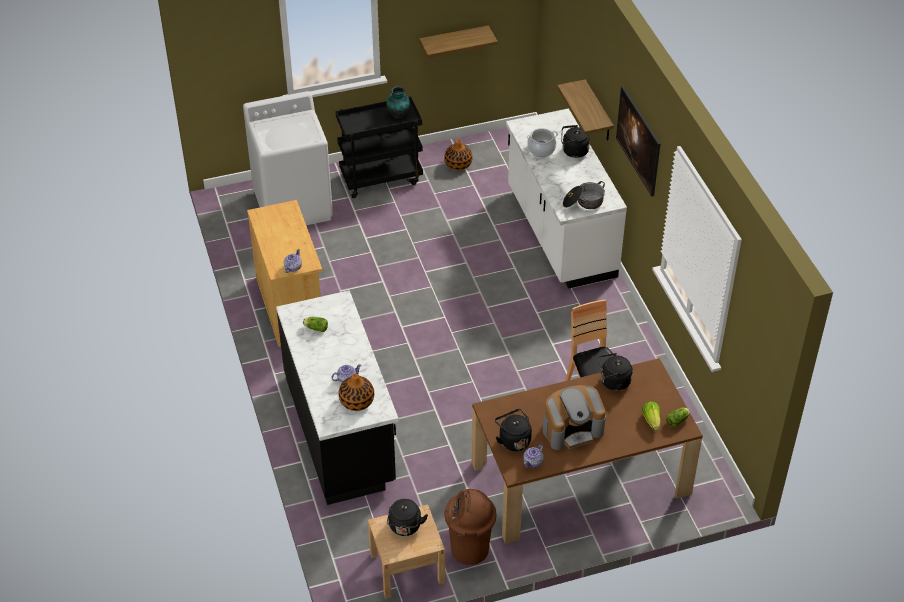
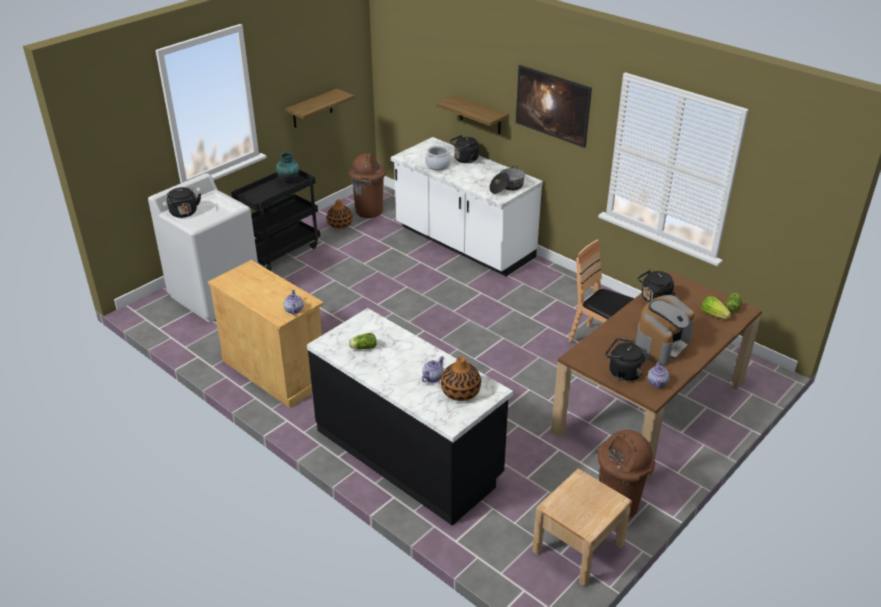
camera: 30 degrees left, 10 degrees down
black kettle [387,499,428,536] -> black kettle moved to [167,187,201,218]
none -> brown trash can [349,153,386,218]

